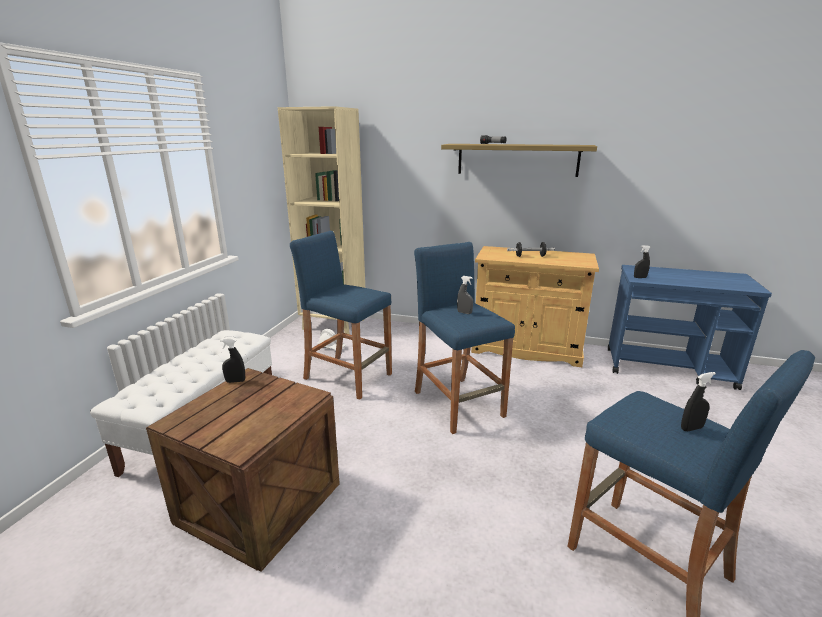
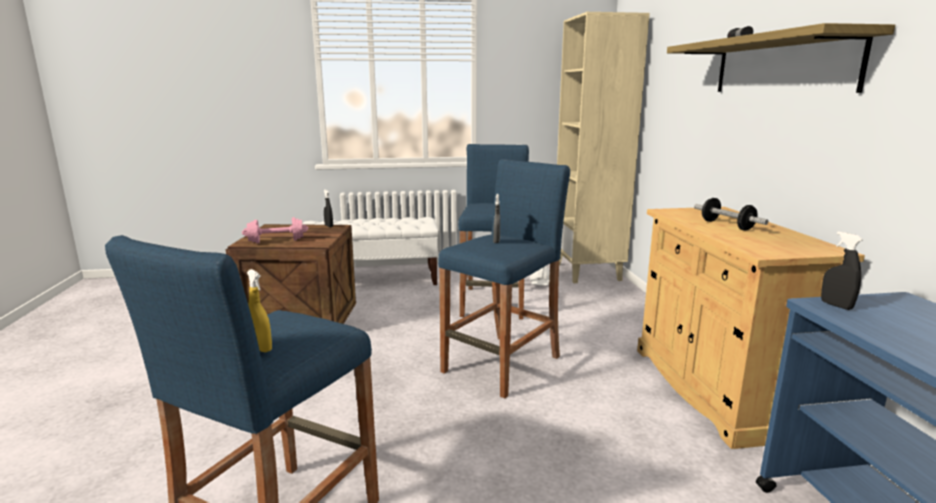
camera: 65 degrees right, 5 degrees down
black spray bottle [681,372,716,431] -> yellow spray bottle [247,269,272,352]
none -> pink dumbbell [242,217,308,243]

